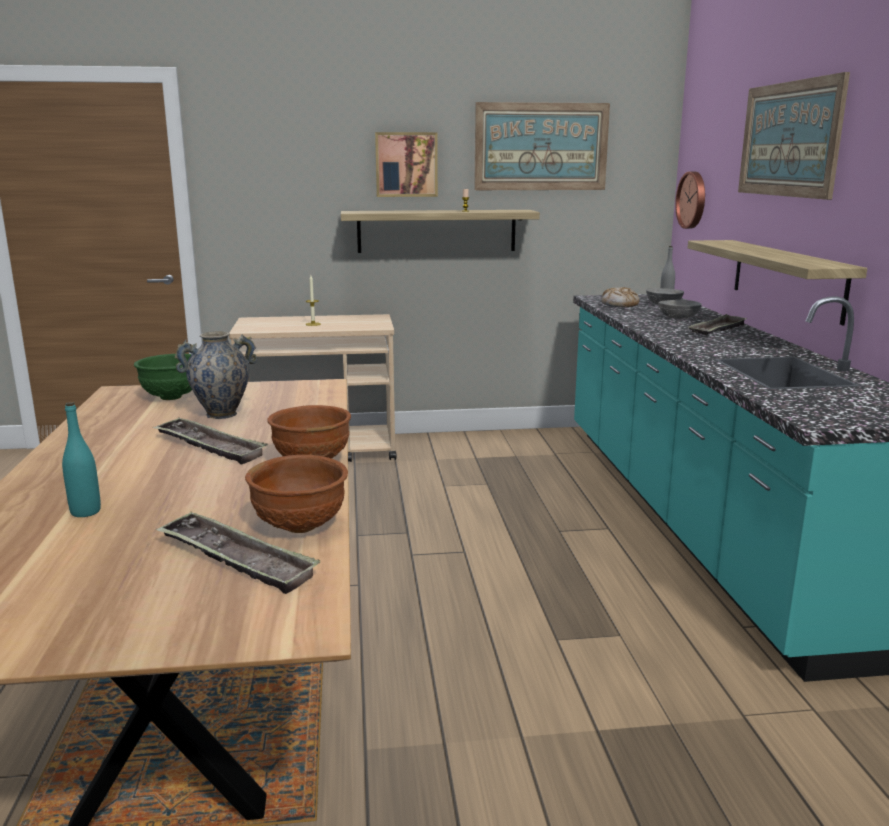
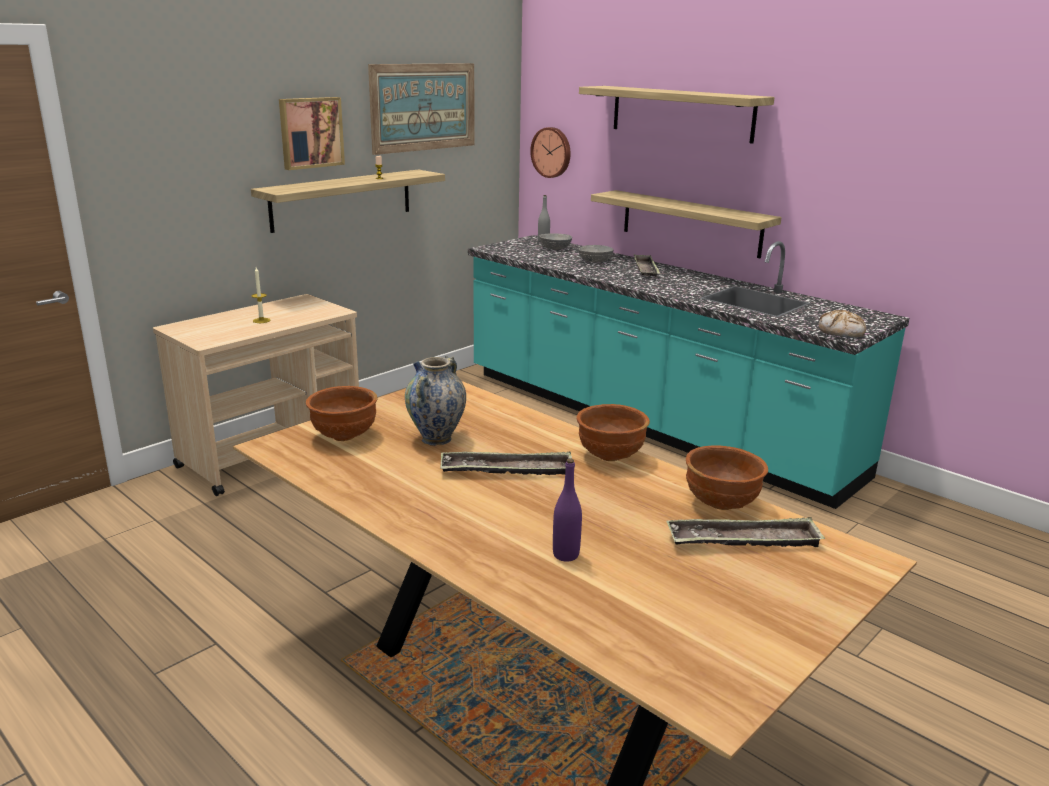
camera: 40 degrees left, 5 degrees up
turquoise bottle [62,402,101,517] -> purple bottle [553,458,582,562]
green bowl [134,354,192,400] -> brown bowl [306,386,377,441]
bread [601,287,639,307] -> bread moved to [819,310,866,338]
picture [738,72,850,200] -> shelf [579,86,775,144]

